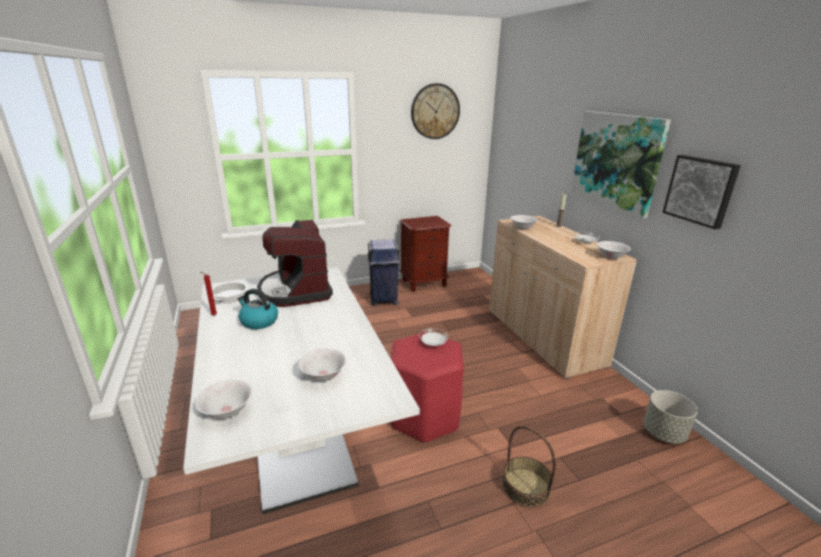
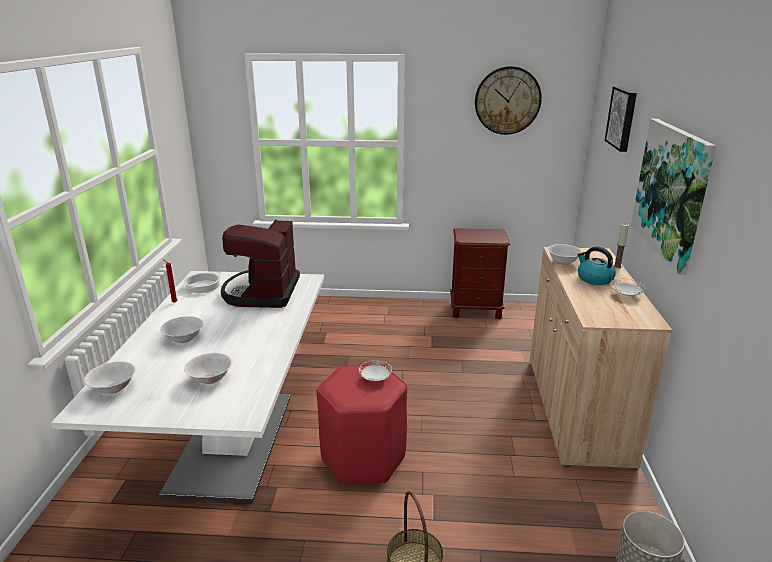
camera: 25 degrees right, 0 degrees up
kettle [238,289,278,329] -> kettle moved to [577,247,616,285]
blue trash can [368,239,400,306] -> none
white bowl [597,241,631,259] -> white bowl moved to [160,316,203,343]
picture [662,155,741,230] -> picture moved to [605,86,637,152]

